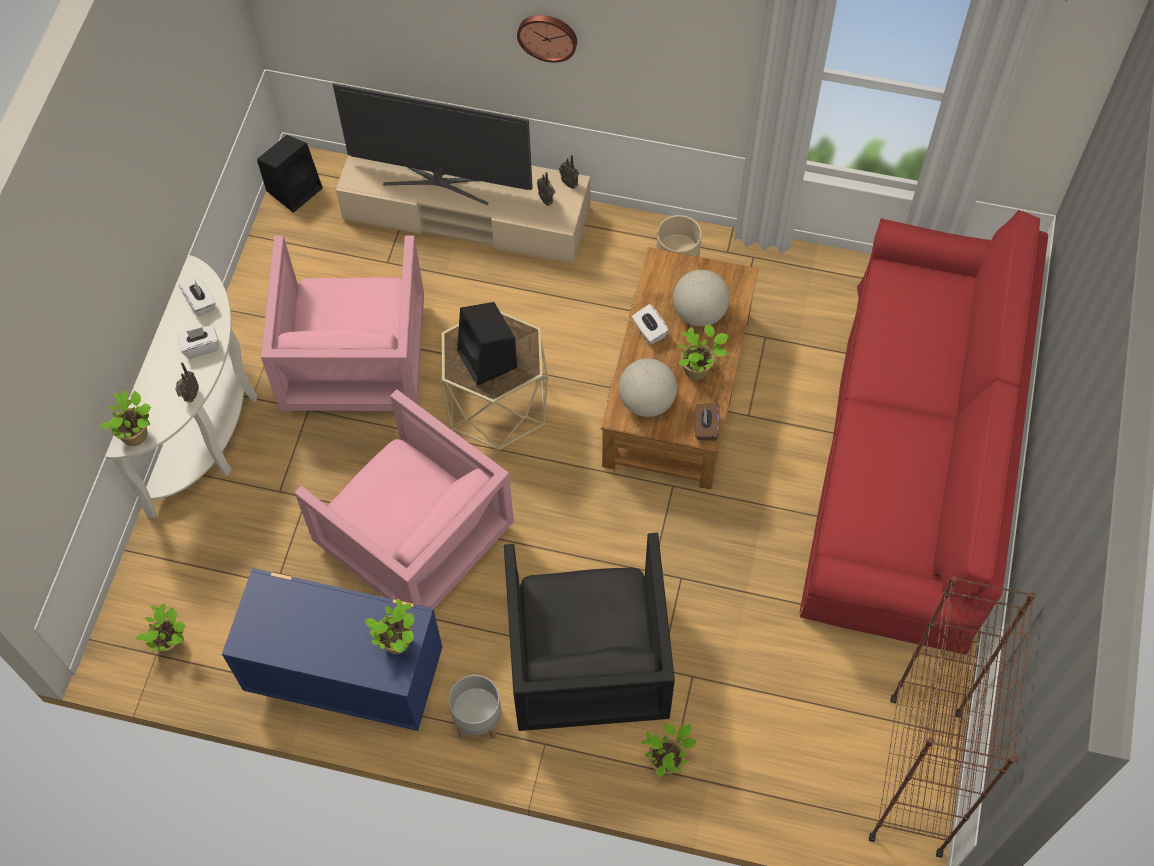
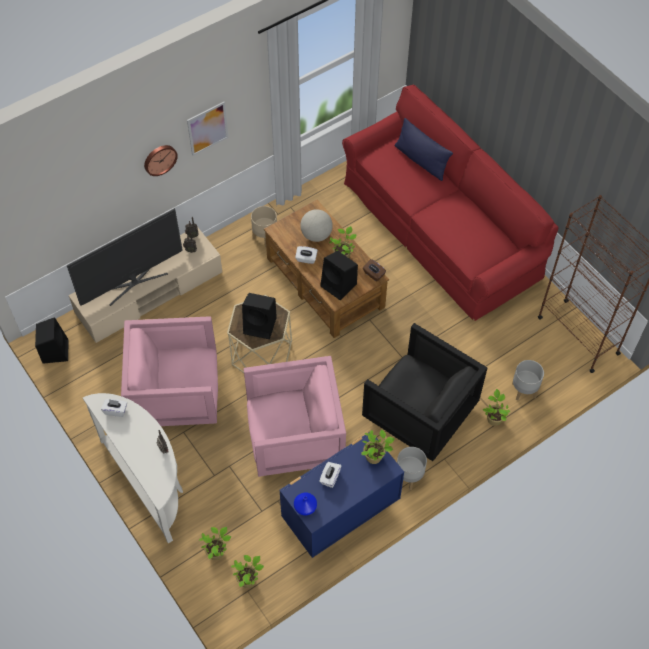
camera: 50 degrees left, 5 degrees down
potted plant [99,390,151,446] -> potted plant moved to [199,527,231,560]
white tissue box [178,326,219,359] -> white tissue box moved to [319,462,341,488]
pink armchair [261,236,424,411] -> pink armchair turned 135 degrees clockwise [121,316,218,426]
globe [619,358,677,417] -> black speaker [320,251,358,300]
none -> picture [187,102,228,156]
none -> blue vase [294,493,317,516]
none -> blue pillow [395,118,453,181]
none -> grey planter [512,360,544,401]

